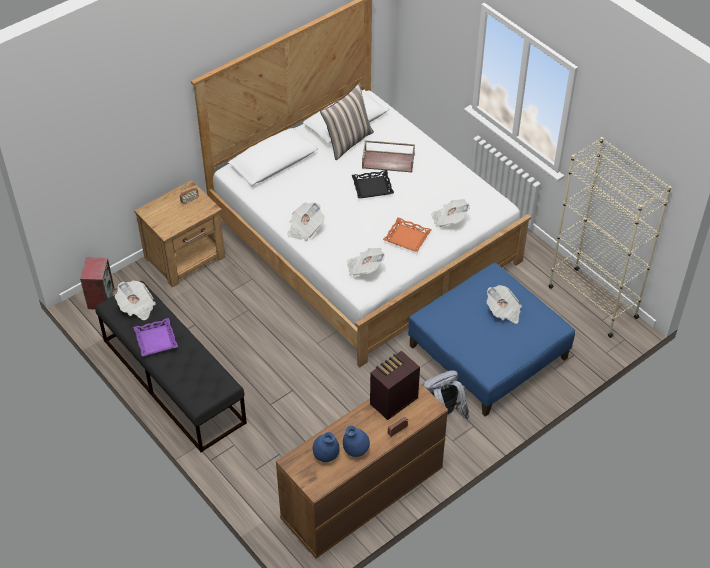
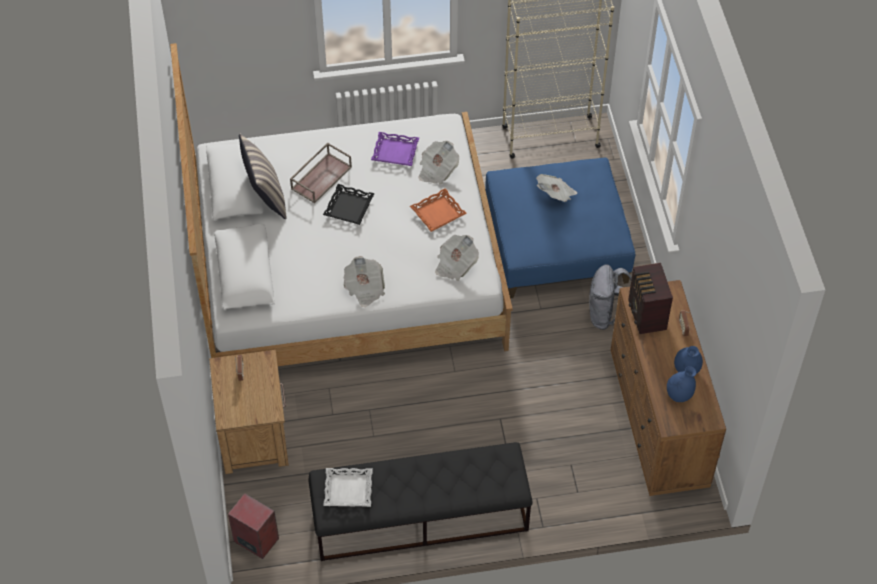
camera: 60 degrees left, 5 degrees up
newspaper [115,281,156,320] -> white tray [323,468,373,507]
purple tray [133,318,178,356] -> purple tray moved to [371,132,419,166]

